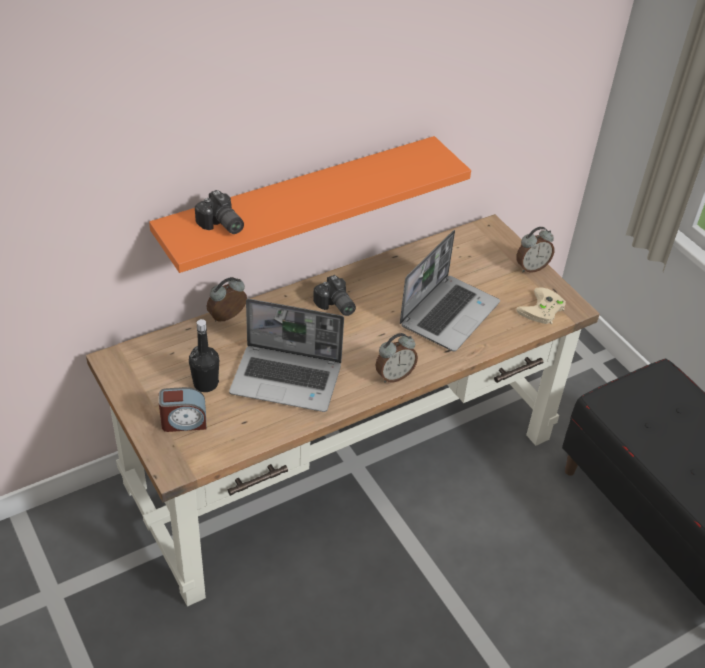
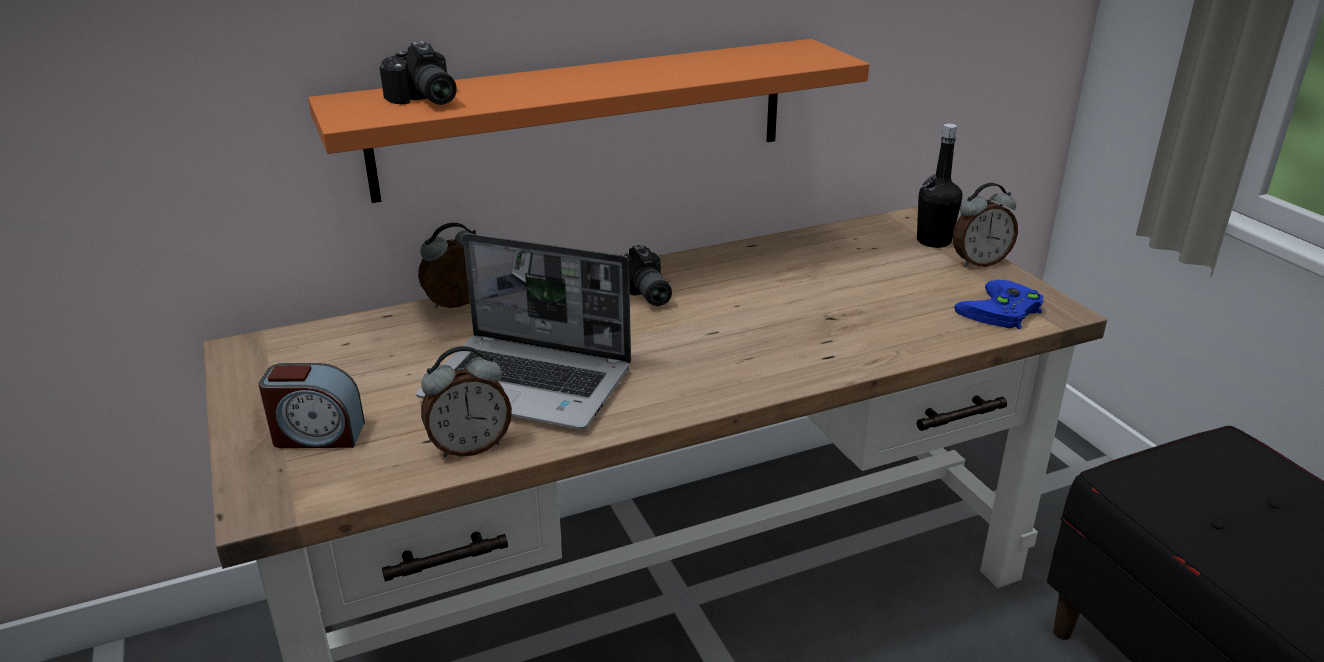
camera: 10 degrees right, 15 degrees down
black bottle [189,319,219,392] -> black bottle moved to [917,124,962,248]
alarm clock [375,333,418,383] -> alarm clock moved to [421,346,512,457]
laptop [400,230,500,352] -> none
beige game controller [516,287,566,324] -> blue game controller [954,280,1044,329]

